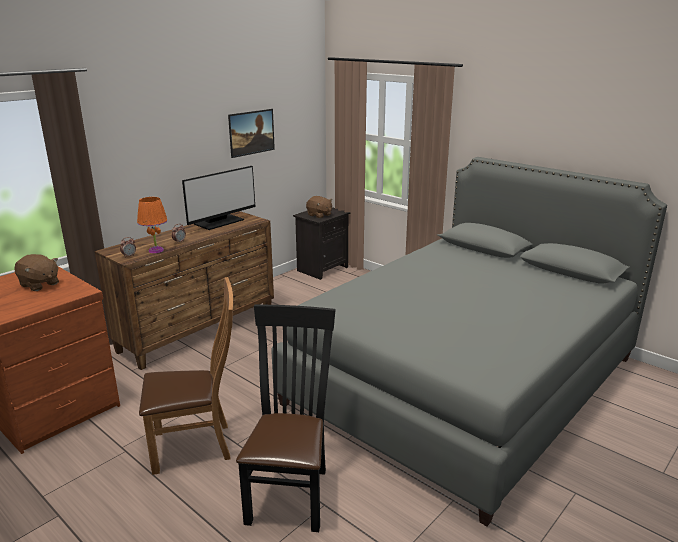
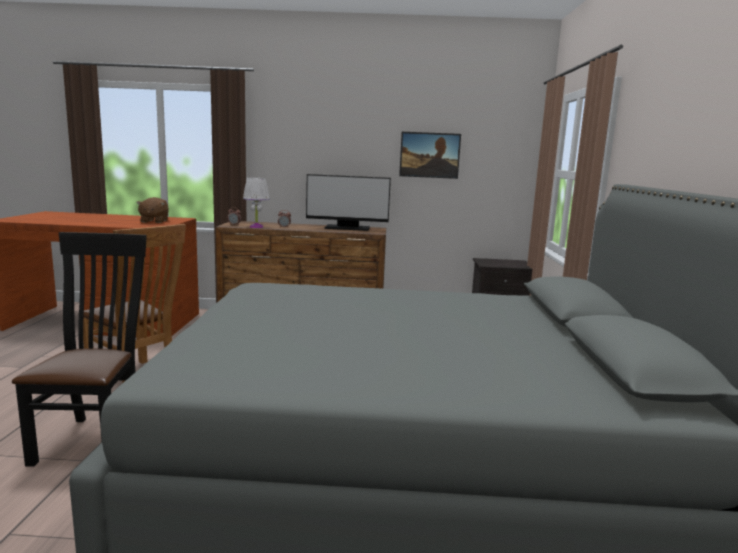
camera: 50 degrees right, 10 degrees down
orange table lamp [137,197,168,253] -> white table lamp [243,178,270,228]
black chair [236,304,336,532] -> black chair turned 60 degrees counterclockwise [12,232,147,467]
brown plush toy [306,196,332,218] -> none

